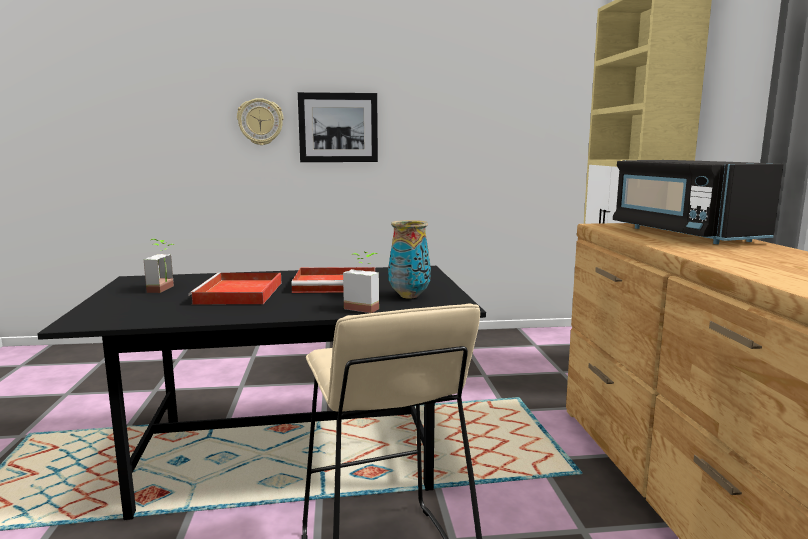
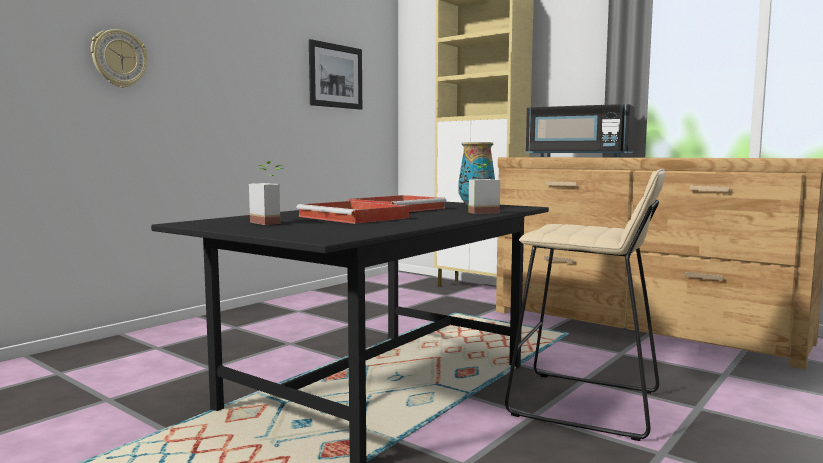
camera: 45 degrees left, 5 degrees down
picture [298,92,378,162] -> picture moved to [309,39,362,110]

